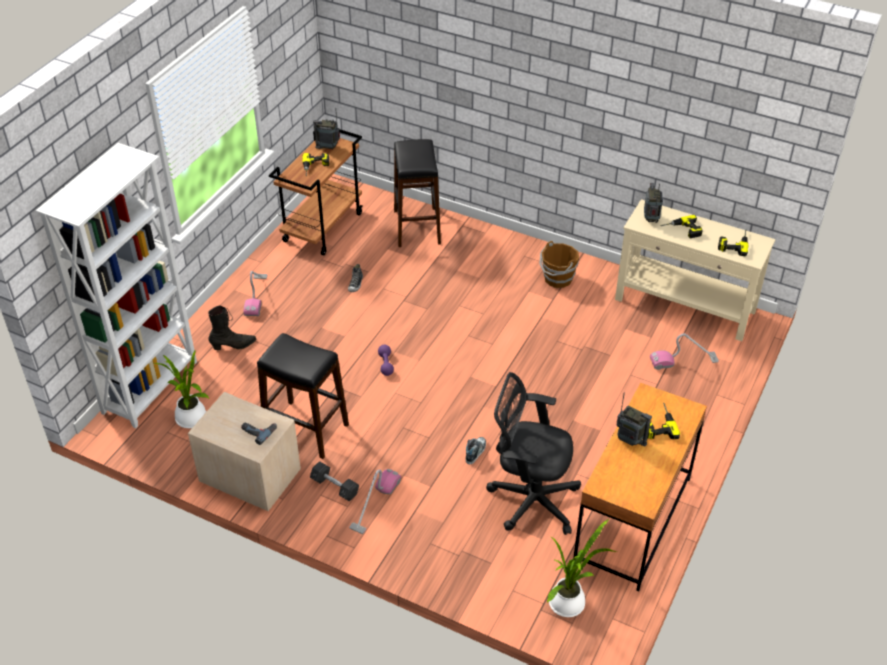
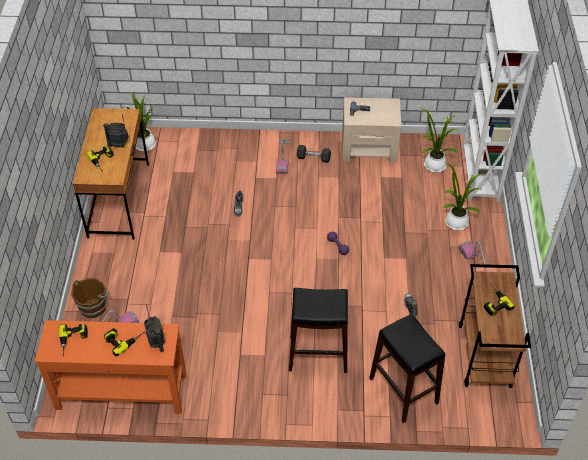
camera: 155 degrees right, 5 degrees up
black boot [208,306,256,350] -> potted plant [443,161,483,230]
black stool [257,333,349,459] -> black stool moved to [289,288,348,373]
radio [313,108,340,150] -> none
black office chair [486,372,581,535] -> none
brown bucket [539,241,580,288] -> brown bucket moved to [71,278,109,318]
beige console table [615,199,776,341] -> orange console table [35,320,186,414]

